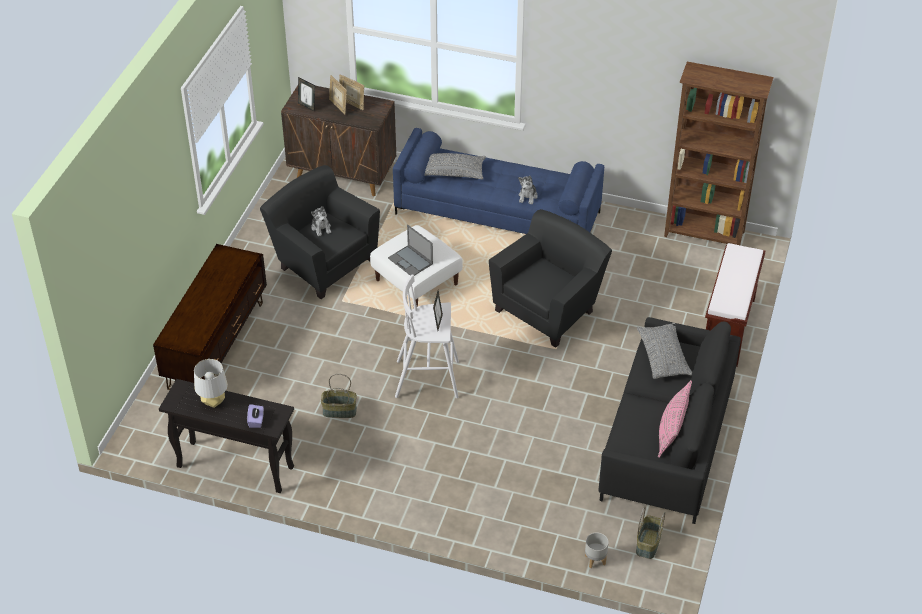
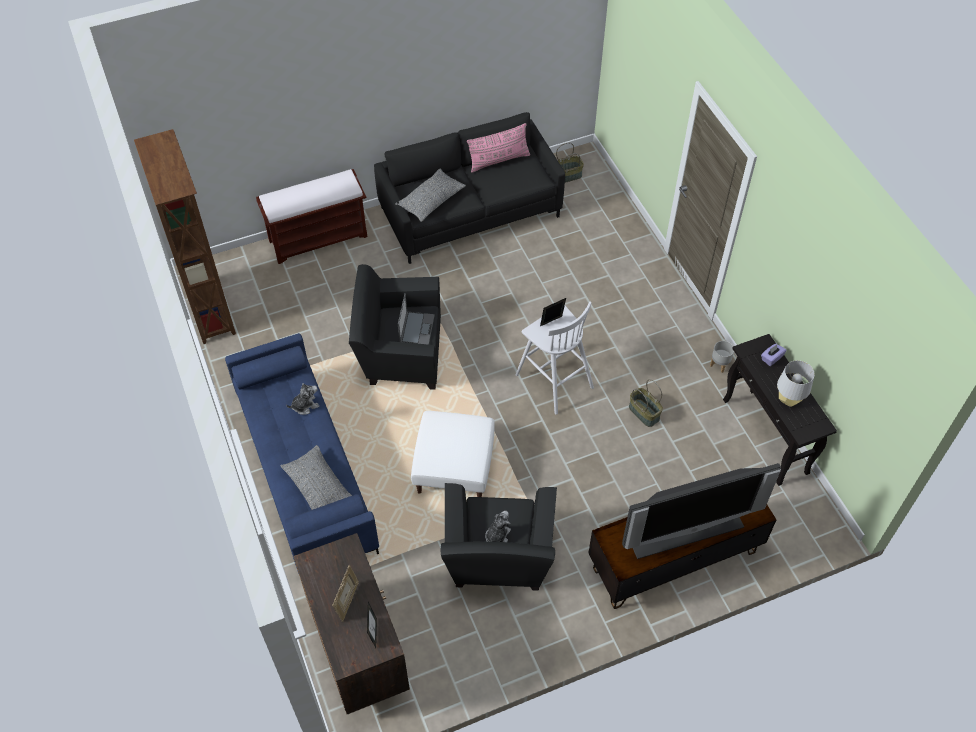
camera: 130 degrees left, 10 degrees up
picture frame [339,74,364,110] -> none
laptop [388,225,433,276] -> laptop moved to [398,293,435,345]
grey planter [585,533,609,568] -> grey planter moved to [710,341,734,373]
none -> television [622,463,781,559]

